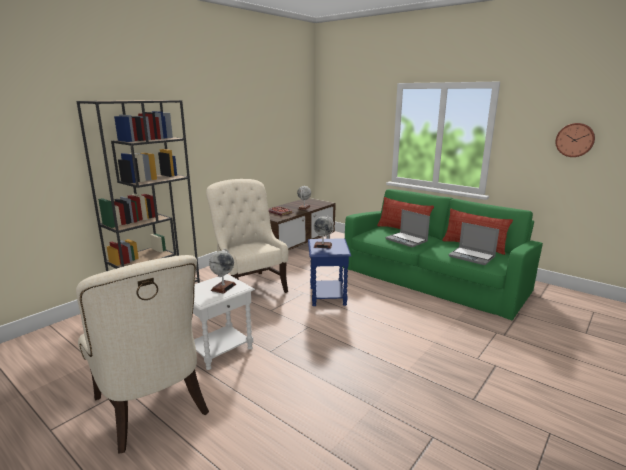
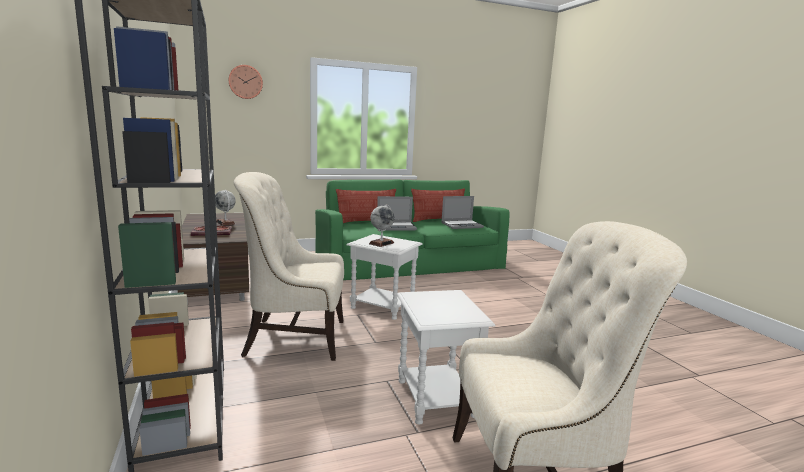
camera: 60 degrees left, 5 degrees down
globe [209,249,236,294] -> none
blue side table [308,238,352,306] -> white side table [346,234,423,320]
wall clock [555,123,595,157] -> wall clock moved to [229,65,263,99]

